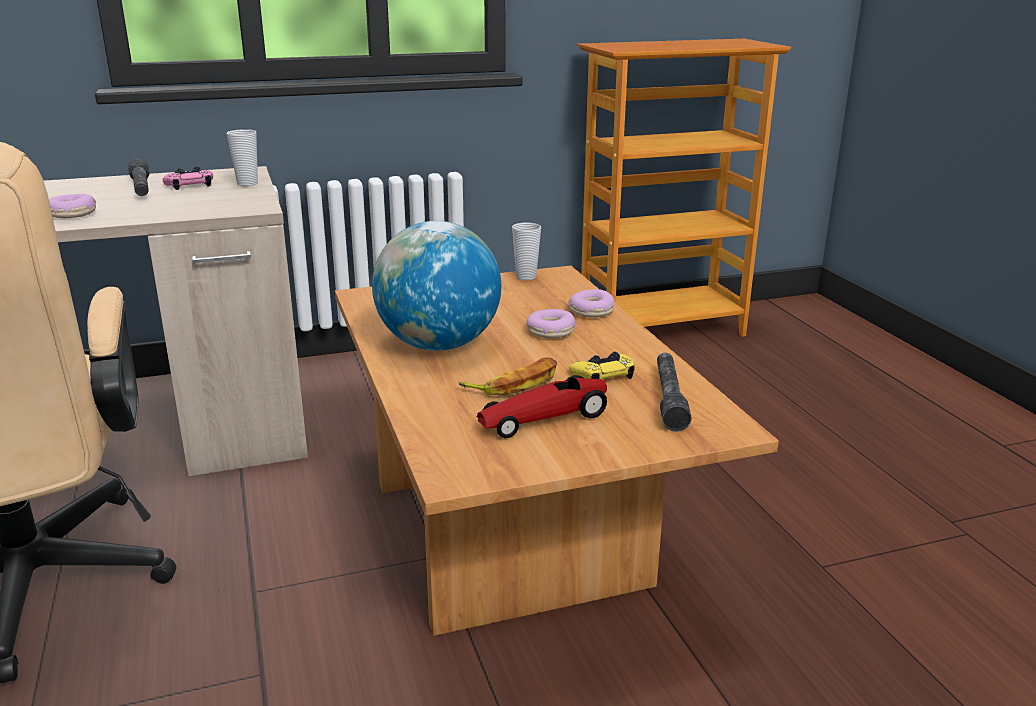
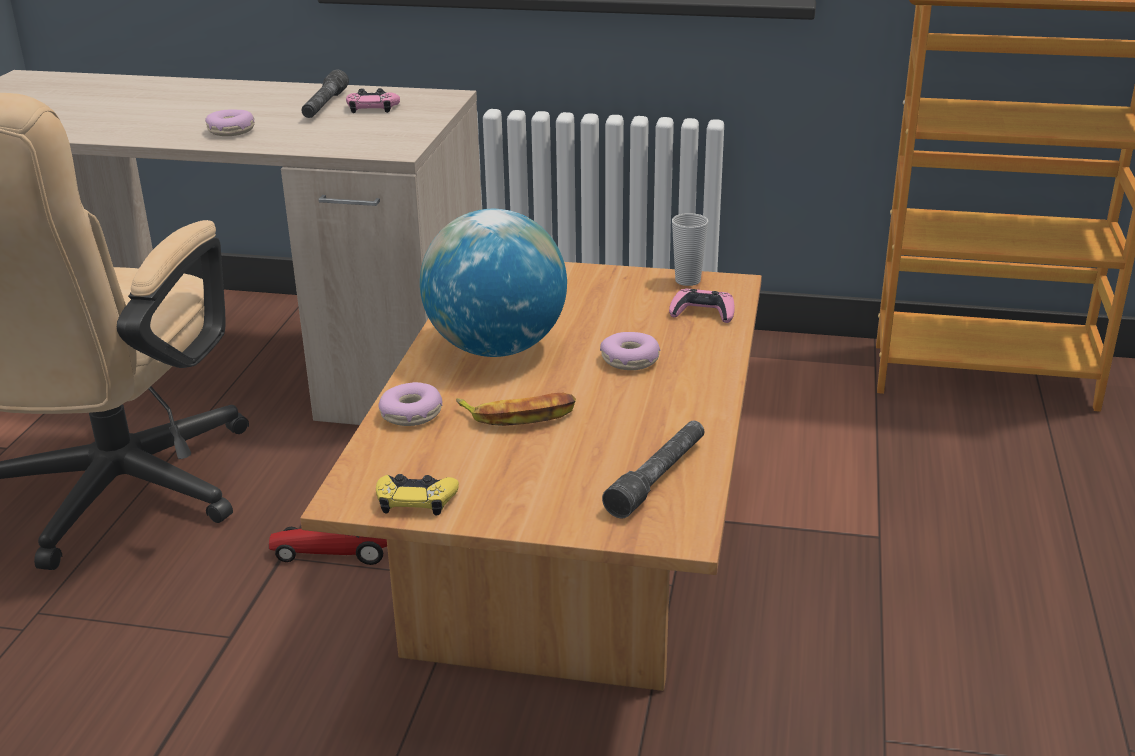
camera: 30 degrees right, 5 degrees up
cup [227,129,258,186] -> none
toy car [477,375,607,438] -> toy car moved to [269,527,387,565]
donut [568,289,615,318] -> donut moved to [379,382,442,426]
yellow game controller [569,352,635,380] -> yellow game controller moved to [376,474,459,515]
none -> pink game controller [669,288,735,323]

